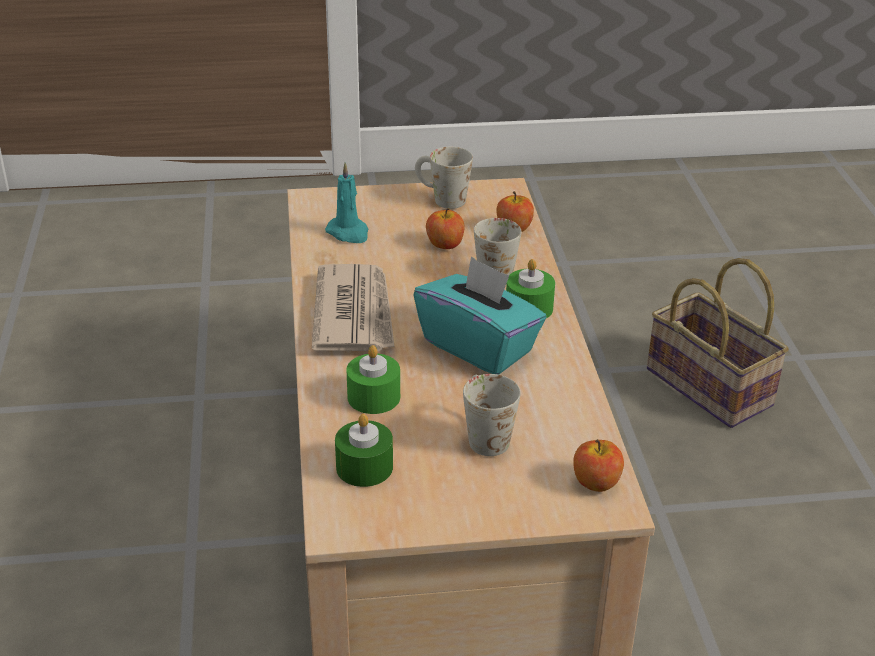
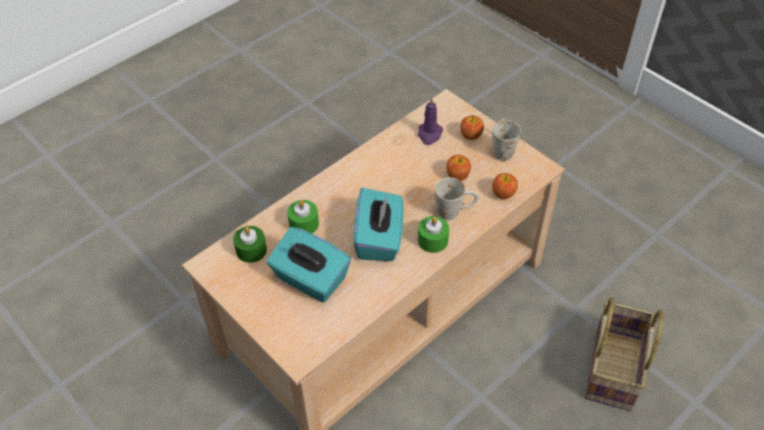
camera: 55 degrees right, 15 degrees up
newspaper [312,264,395,351] -> none
turquoise candle [325,162,369,243] -> purple candle [418,97,443,145]
white mug [463,374,520,456] -> turquoise tissue box [267,227,351,302]
apple [573,439,624,492] -> apple moved to [460,115,484,140]

